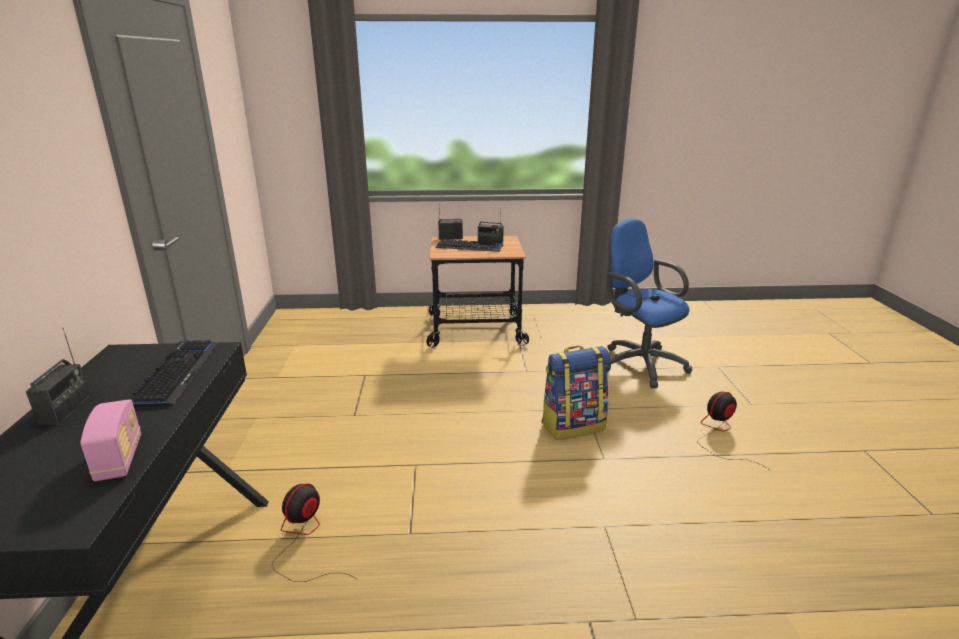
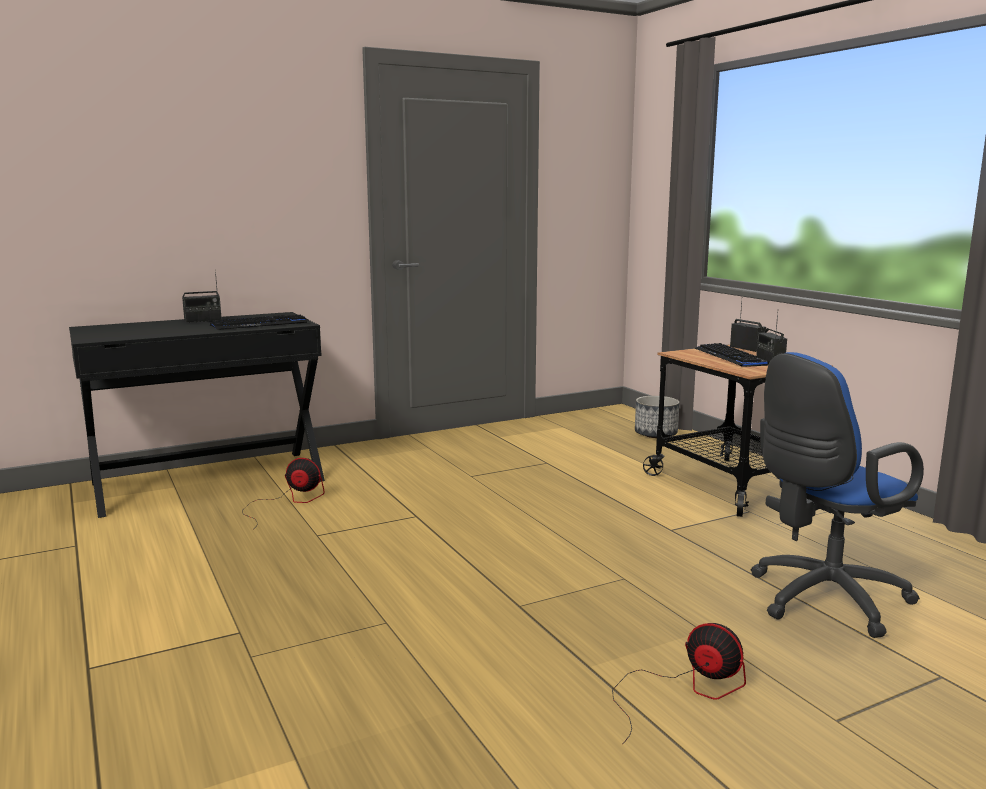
camera: 65 degrees right, 10 degrees down
radio [81,399,141,481] -> none
backpack [542,346,610,440] -> none
blue office chair [605,218,692,388] -> blue office chair turned 150 degrees counterclockwise [750,352,924,638]
none -> planter [635,396,679,438]

